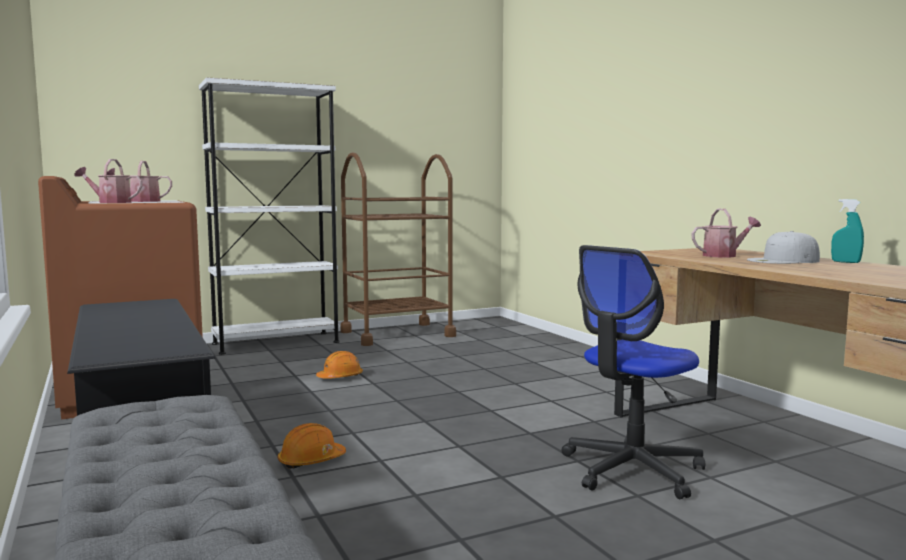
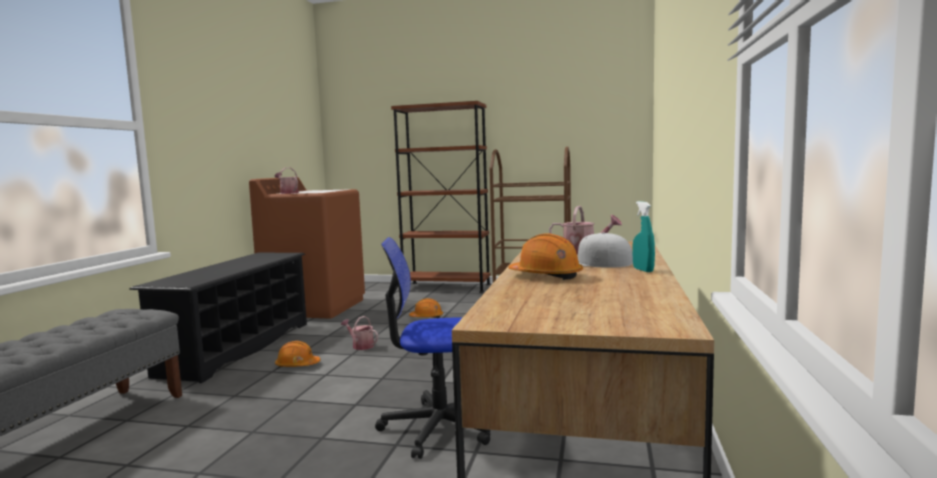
camera: 40 degrees right, 0 degrees up
watering can [107,161,172,202] -> watering can moved to [341,316,378,350]
white bookcase [199,77,340,355] -> brown bookcase [391,101,491,293]
none -> orange hard hat [508,233,583,280]

